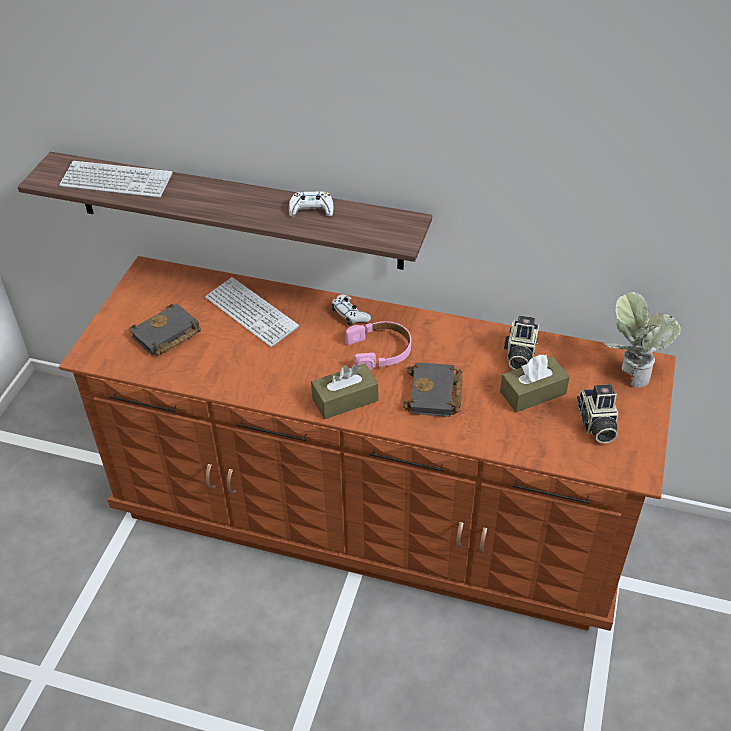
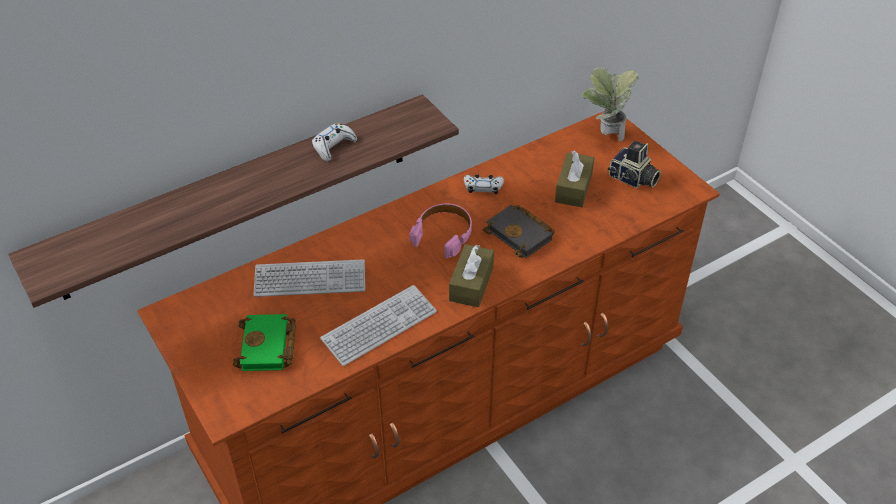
camera: 50 degrees left, 0 degrees up
keyboard [59,161,173,198] -> keyboard moved to [320,285,437,366]
black book [129,304,201,356] -> green book [233,314,296,371]
white game controller [332,295,371,325] -> white game controller moved to [464,174,504,194]
camera [504,315,540,370] -> none

